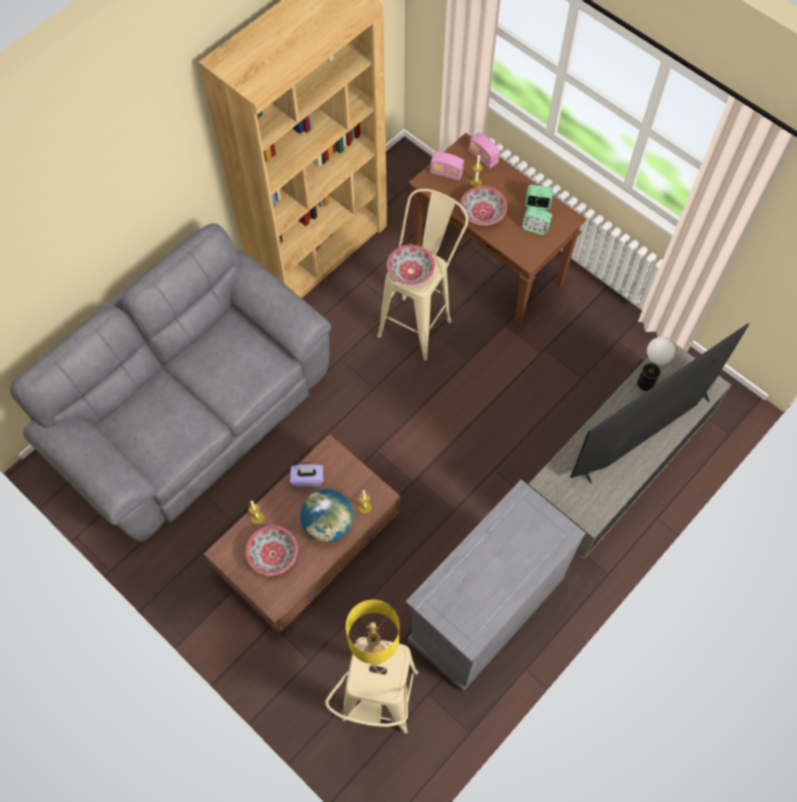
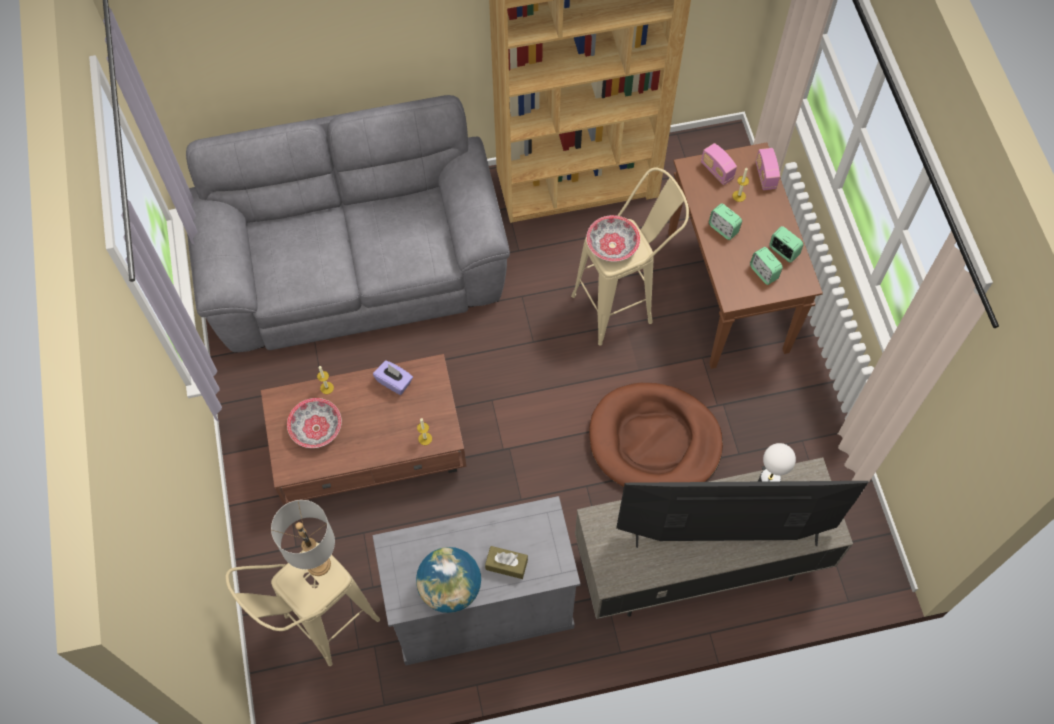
camera: 35 degrees right, 0 degrees up
globe [300,489,353,542] -> globe moved to [416,547,481,613]
yellow table lamp [346,600,400,665] -> grey table lamp [271,500,335,576]
bowl [460,186,507,225] -> alarm clock [709,203,742,240]
none -> brown tissue box [485,546,528,579]
none -> brown dog bed [589,383,723,487]

